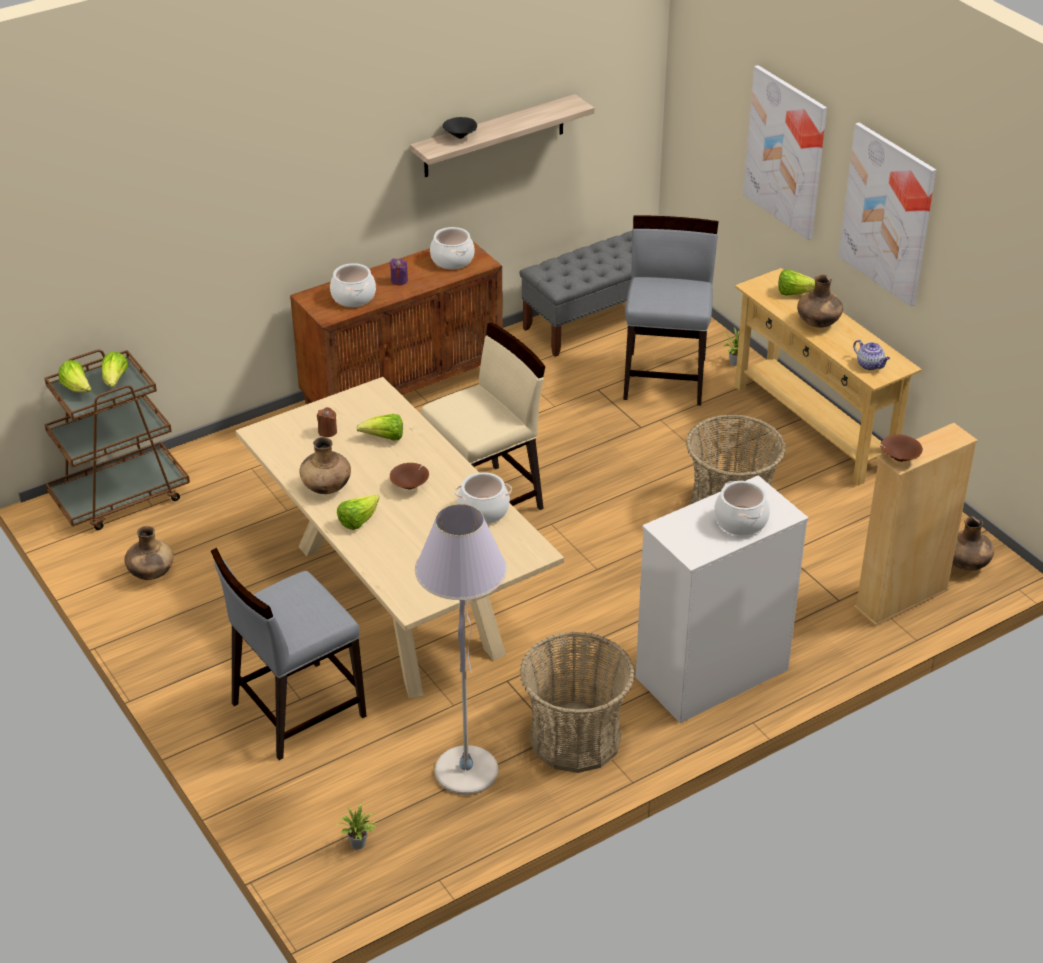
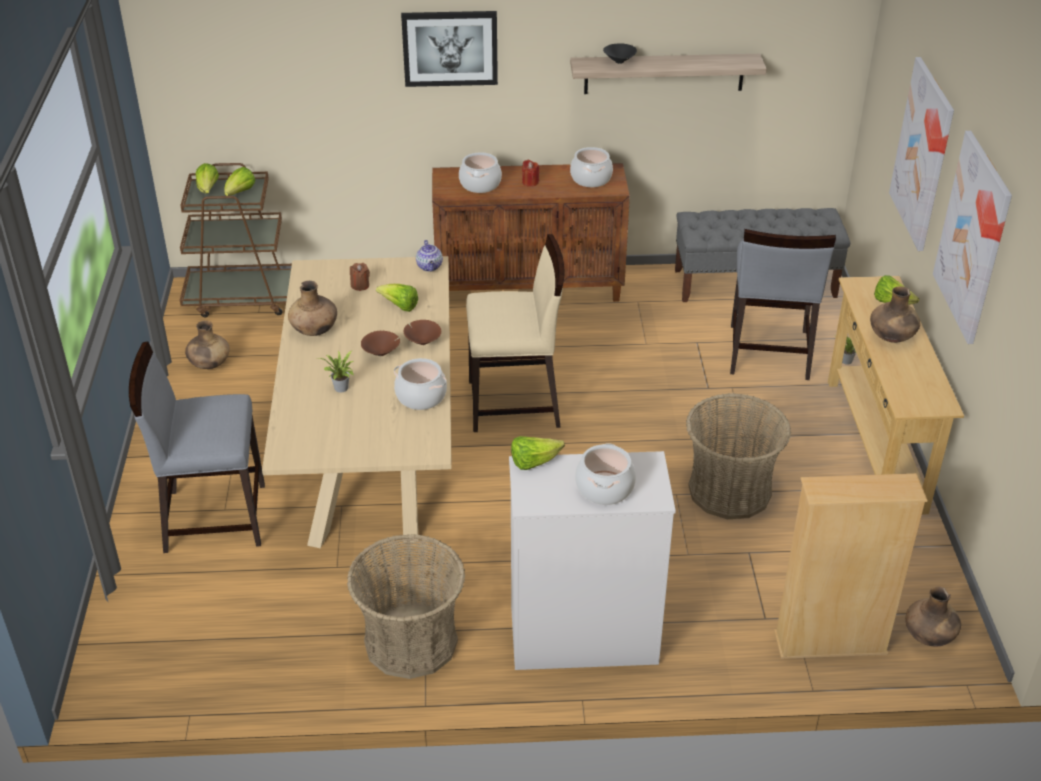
camera: 30 degrees right, 0 degrees up
potted plant [336,802,378,850] -> potted plant moved to [319,350,354,393]
lettuce [337,494,379,530] -> lettuce moved to [511,436,565,470]
purple candle [390,258,408,286] -> red candle [522,160,539,187]
grey floor lamp [415,504,507,795] -> none
grey chair [623,216,719,406] -> grey chair turned 150 degrees clockwise [730,229,836,380]
teapot [853,340,890,370] -> teapot moved to [416,240,443,272]
brown bowl [880,435,923,462] -> brown bowl moved to [403,320,441,345]
none -> picture [401,11,498,87]

